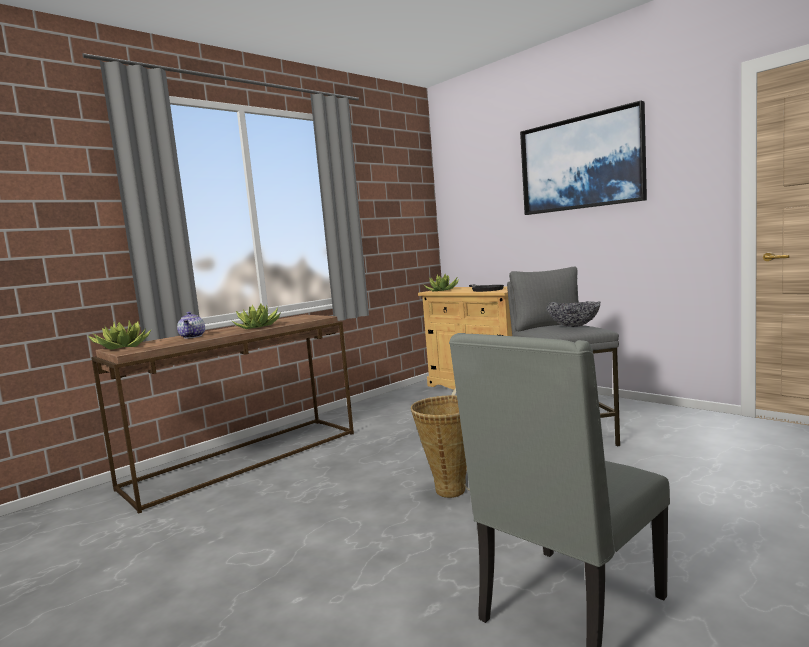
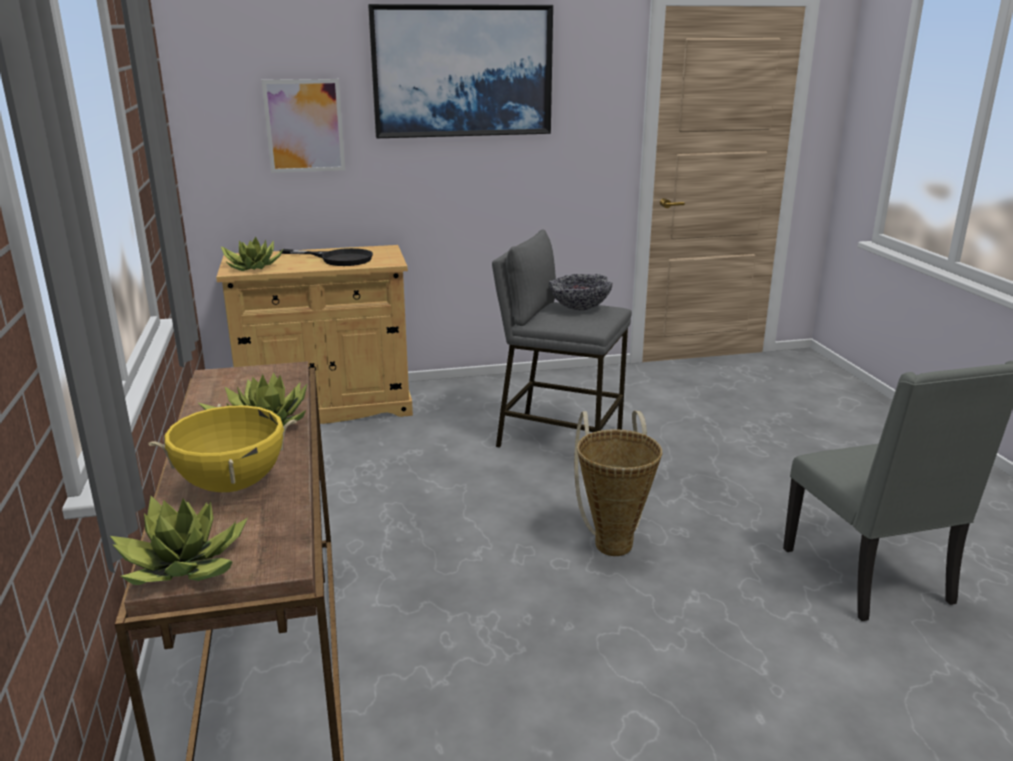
camera: 60 degrees left, 15 degrees up
teapot [177,312,205,339] -> yellow cooking pot [149,404,297,492]
none -> picture [261,79,345,173]

